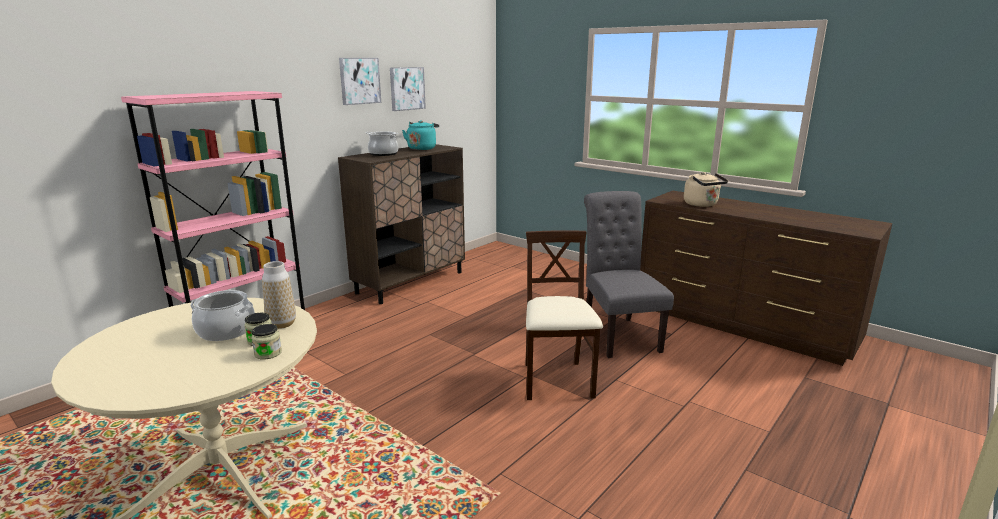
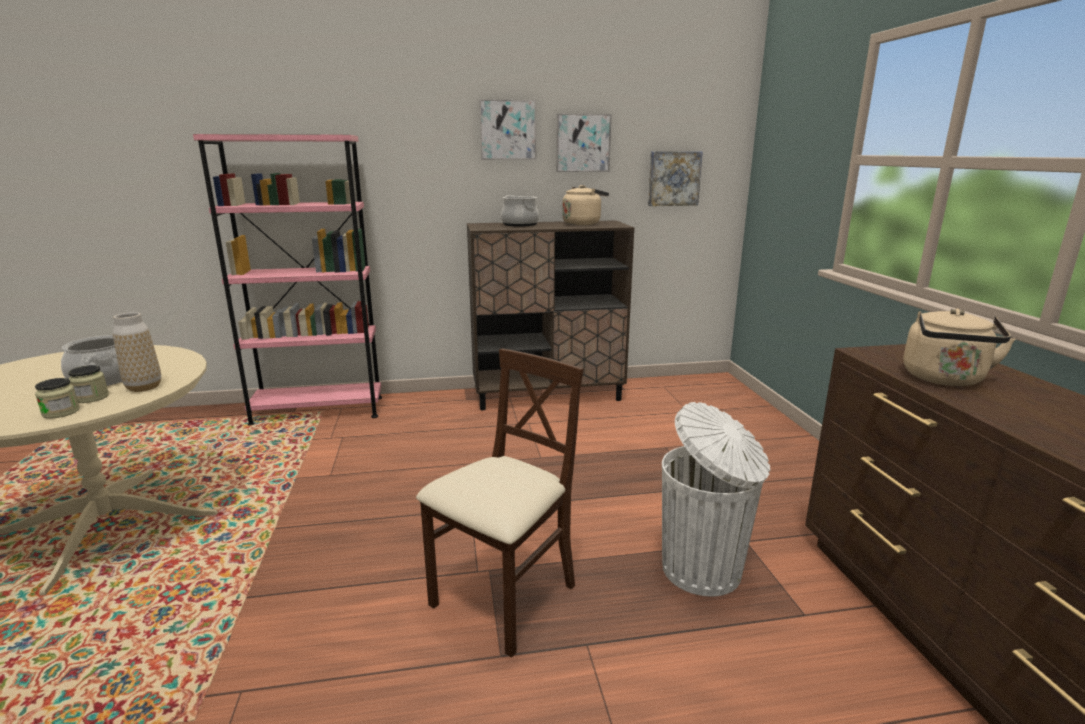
camera: 40 degrees right, 0 degrees up
turquoise kettle [402,120,439,150] -> beige kettle [562,185,609,225]
grey chair [584,191,674,358] -> white trash can [662,402,770,597]
none -> picture [648,151,703,206]

